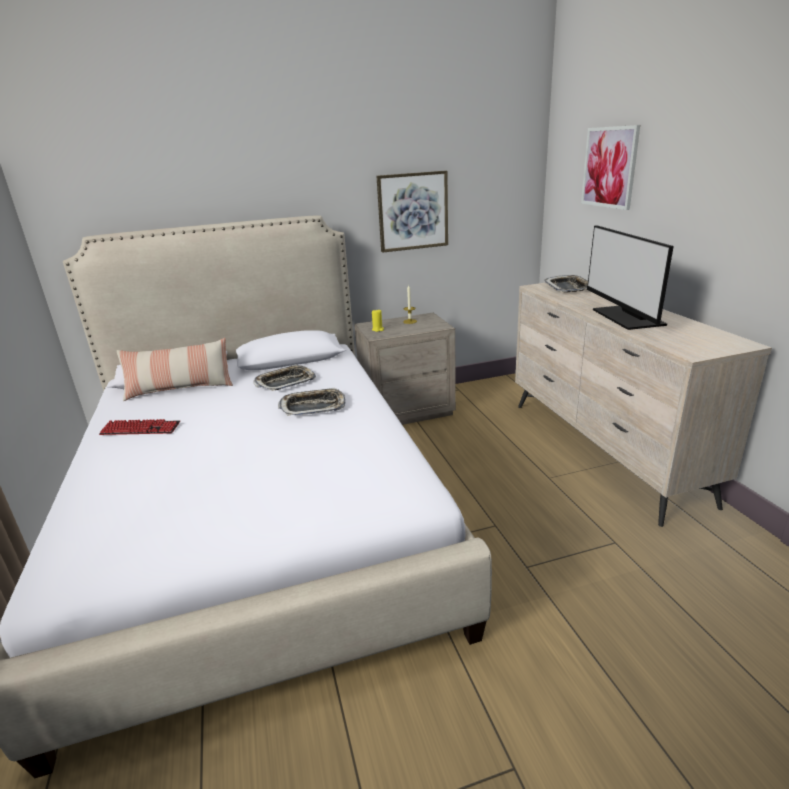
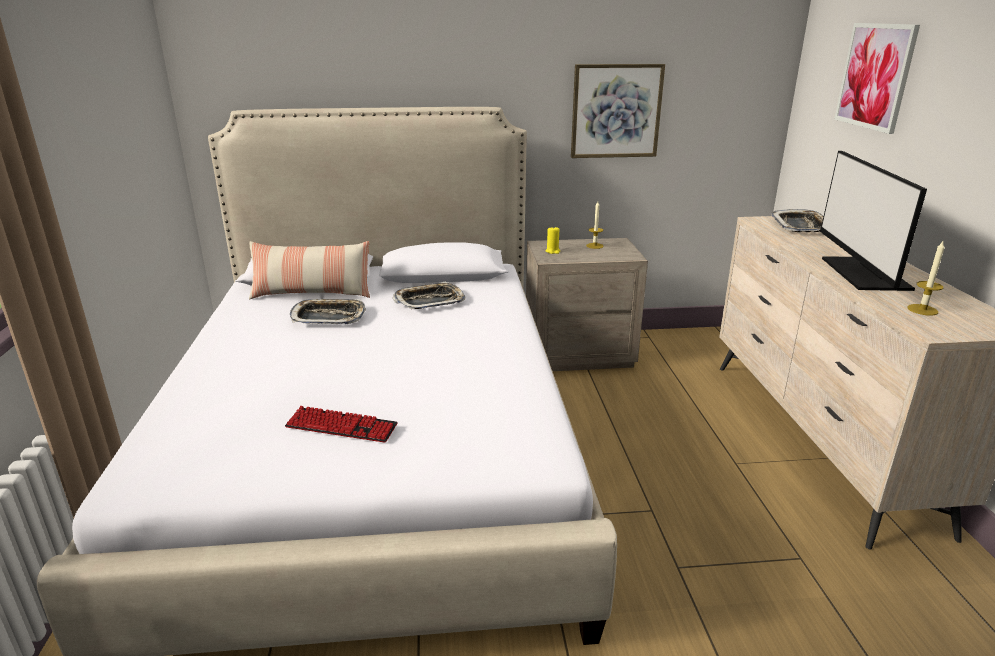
camera: 10 degrees right, 0 degrees up
keyboard [99,419,180,435] -> keyboard moved to [285,406,398,443]
tray [278,388,345,416] -> tray moved to [290,299,366,324]
none -> candle [907,241,945,316]

